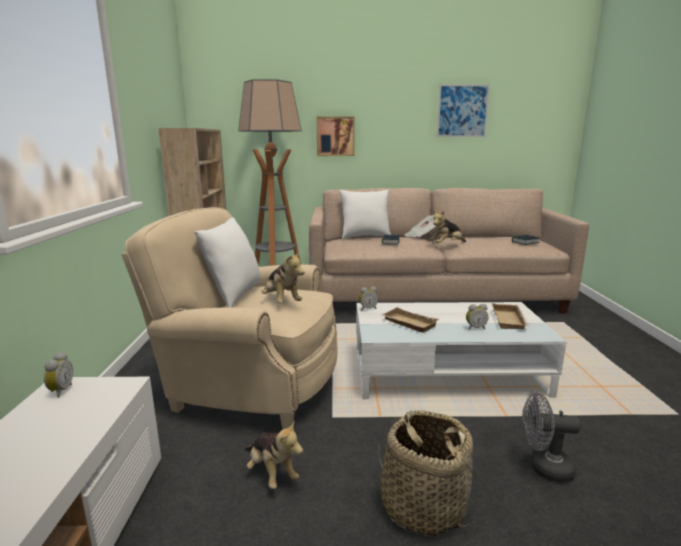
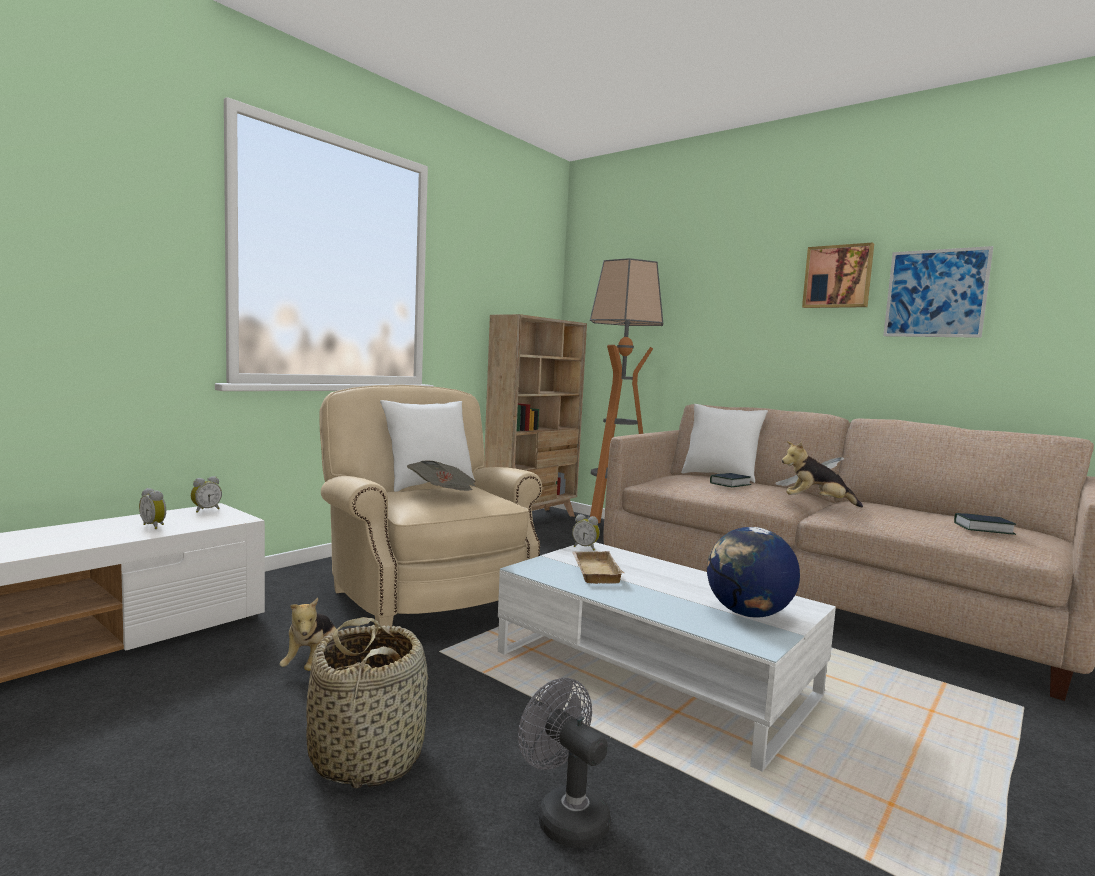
camera: 40 degrees right, 10 degrees down
plush toy [262,251,304,303] -> newspaper [407,461,476,491]
picture [317,117,355,156] -> picture moved to [802,242,874,308]
alarm clock [466,304,489,330] -> alarm clock moved to [139,488,166,529]
beige tray [492,303,529,329] -> globe [707,527,800,618]

